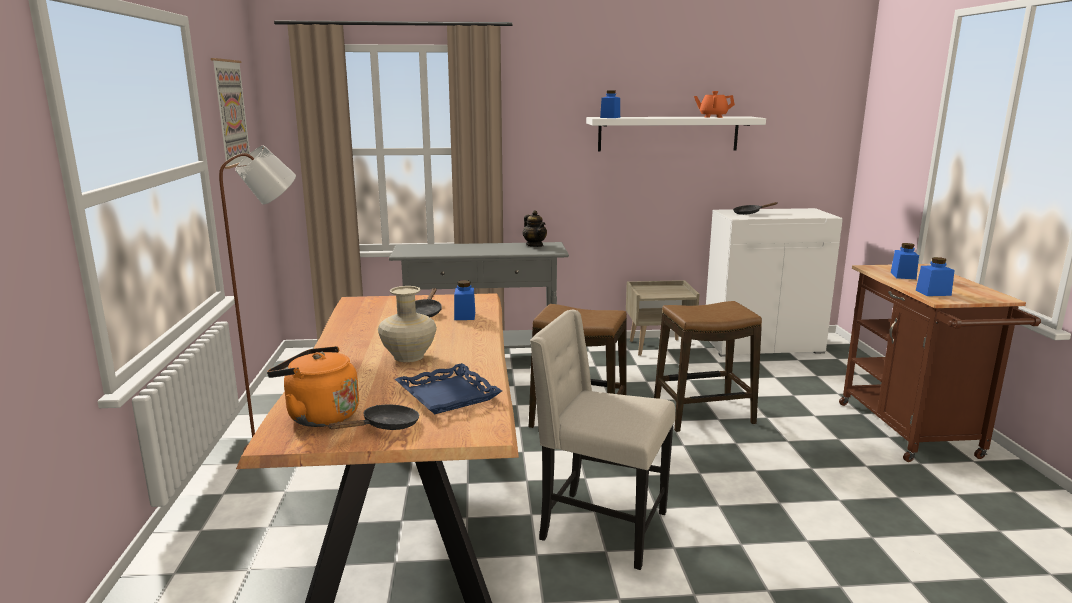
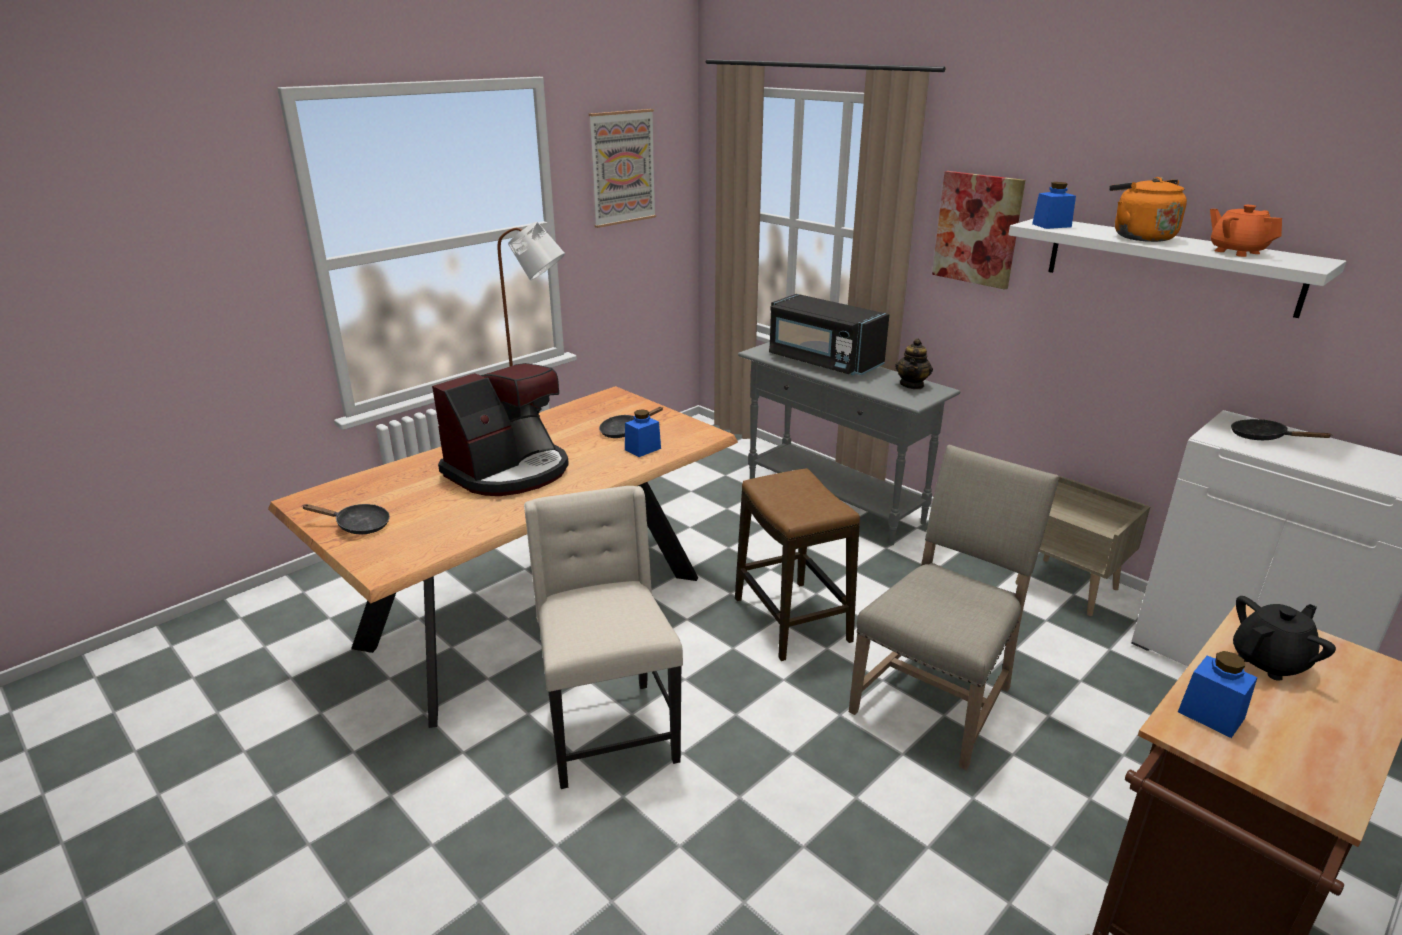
camera: 50 degrees right, 10 degrees up
orange kettle [267,346,359,427] -> orange kettle moved to [1109,177,1187,242]
beige vase [378,286,437,362] -> coffee machine [432,363,569,496]
blue tray [395,363,502,414] -> none
stool [654,301,762,432] -> beige chair [849,445,1060,770]
blue jar [891,243,919,279] -> black teapot [1233,596,1336,681]
none -> black microwave [769,294,889,375]
none -> picture [932,171,1025,290]

